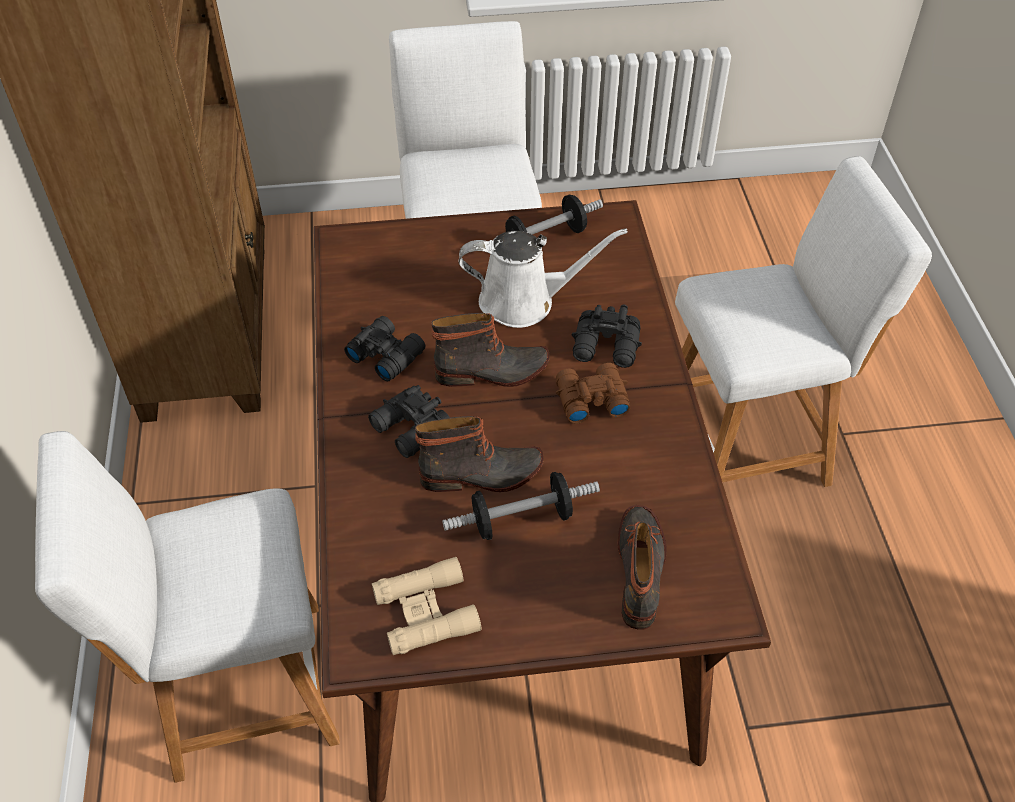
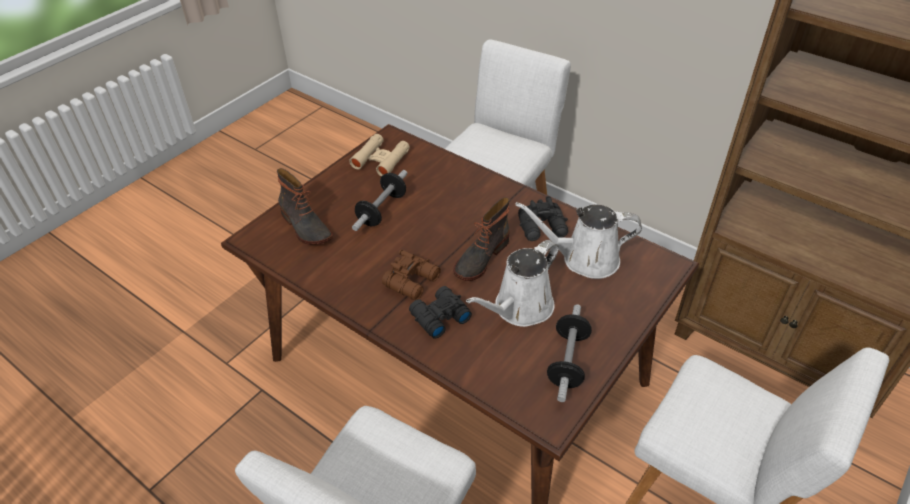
camera: 135 degrees right, 5 degrees down
black binoculars [368,385,450,458] -> none
boot [415,416,543,492] -> none
none -> white watering can [516,202,642,279]

